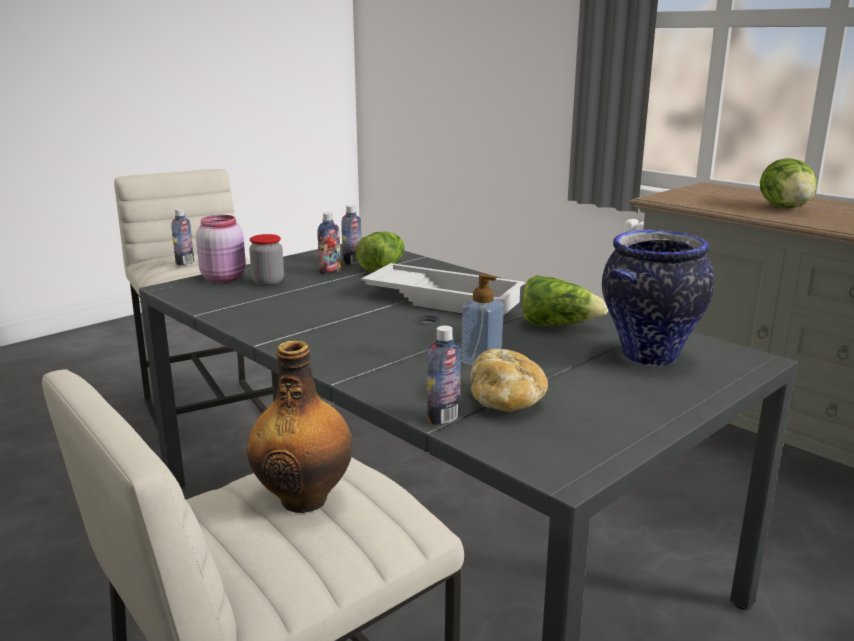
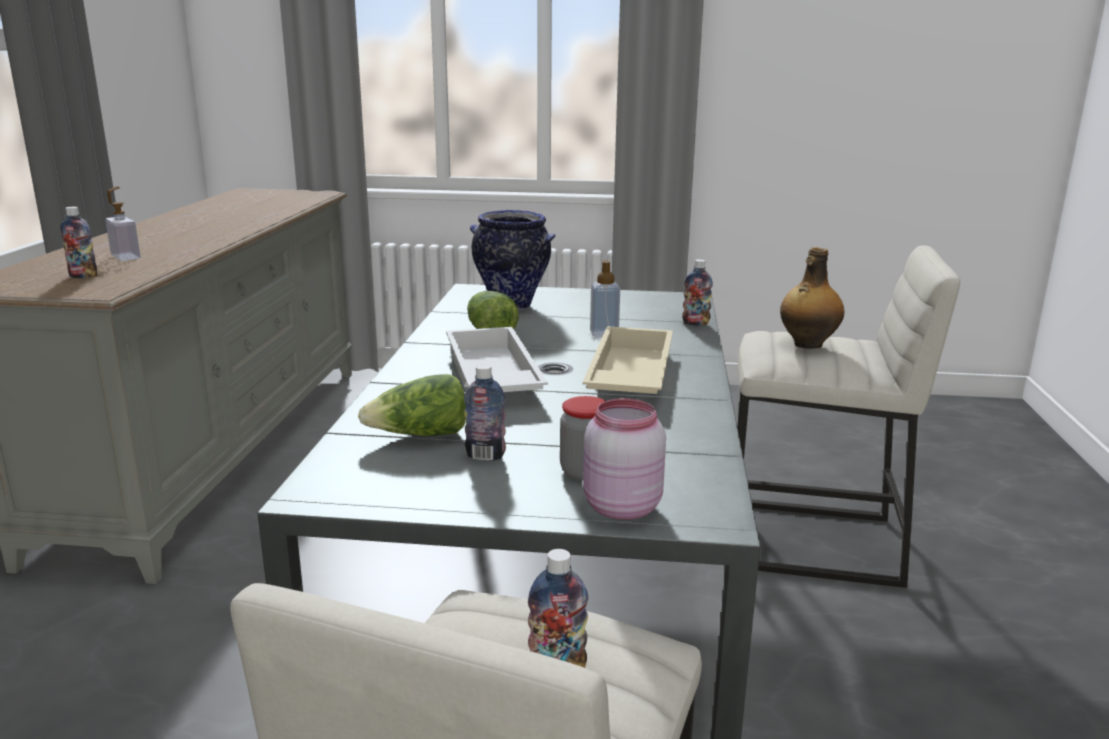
camera: 130 degrees left, 0 degrees up
bottle [341,205,362,265] -> bottle moved to [60,207,97,278]
bread [470,349,548,412] -> none
lettuce [760,158,817,208] -> soap dispenser [105,186,140,261]
none -> beige tray [583,326,673,394]

